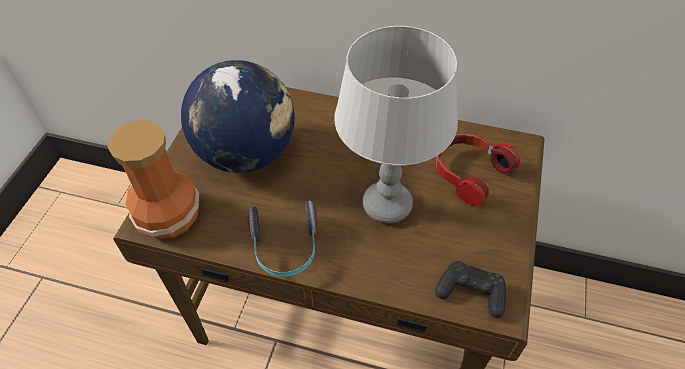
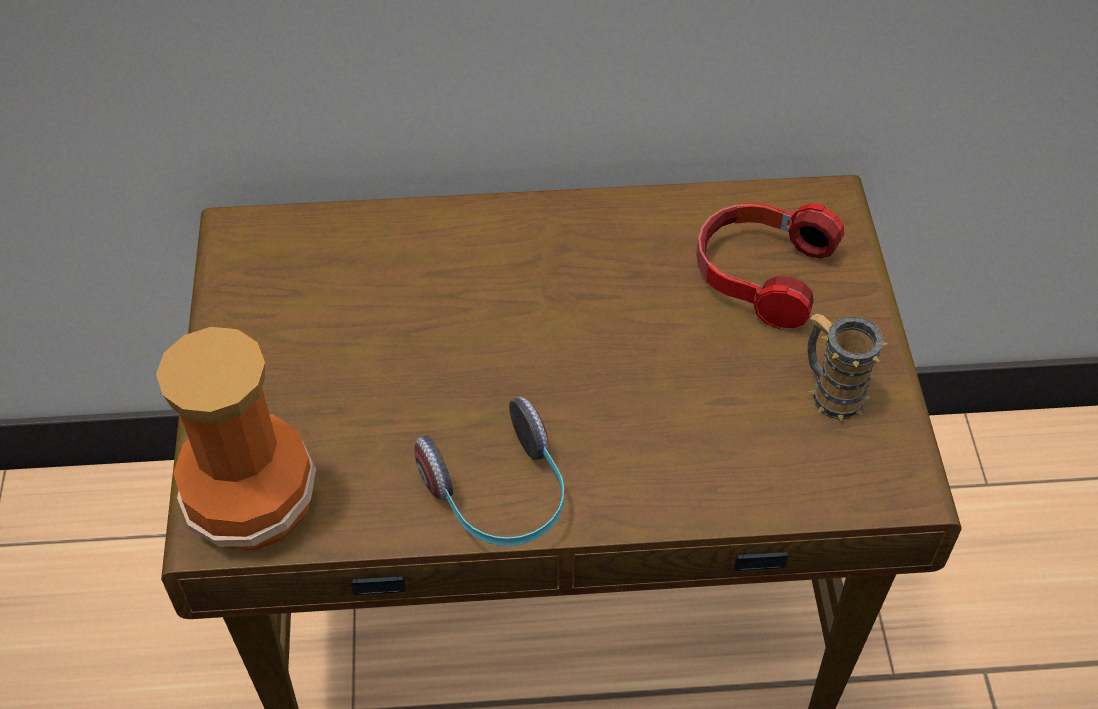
camera: 20 degrees left, 0 degrees up
globe [181,60,295,173] -> none
grey table lamp [334,26,458,223] -> none
black game controller [435,261,506,318] -> none
none -> mug [808,314,888,421]

